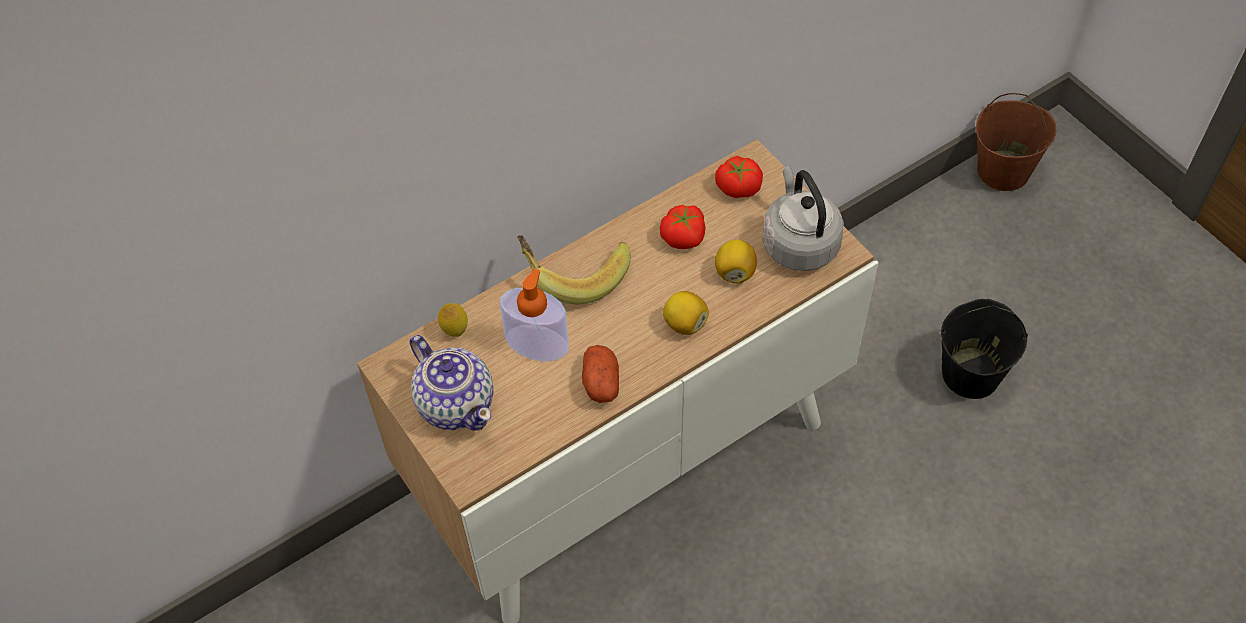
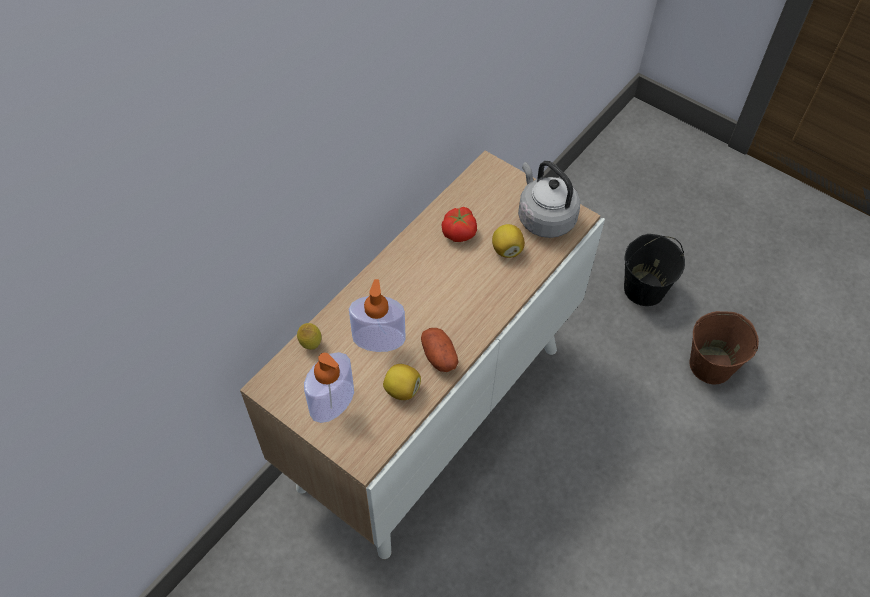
camera: 20 degrees left, 0 degrees up
teapot [409,335,494,431] -> soap dispenser [304,352,354,423]
banana [517,235,631,304] -> none
lemon [663,291,709,335] -> lemon moved to [383,364,421,400]
tomato [715,156,763,198] -> none
brown bucket [976,93,1056,191] -> brown bucket moved to [689,311,759,384]

